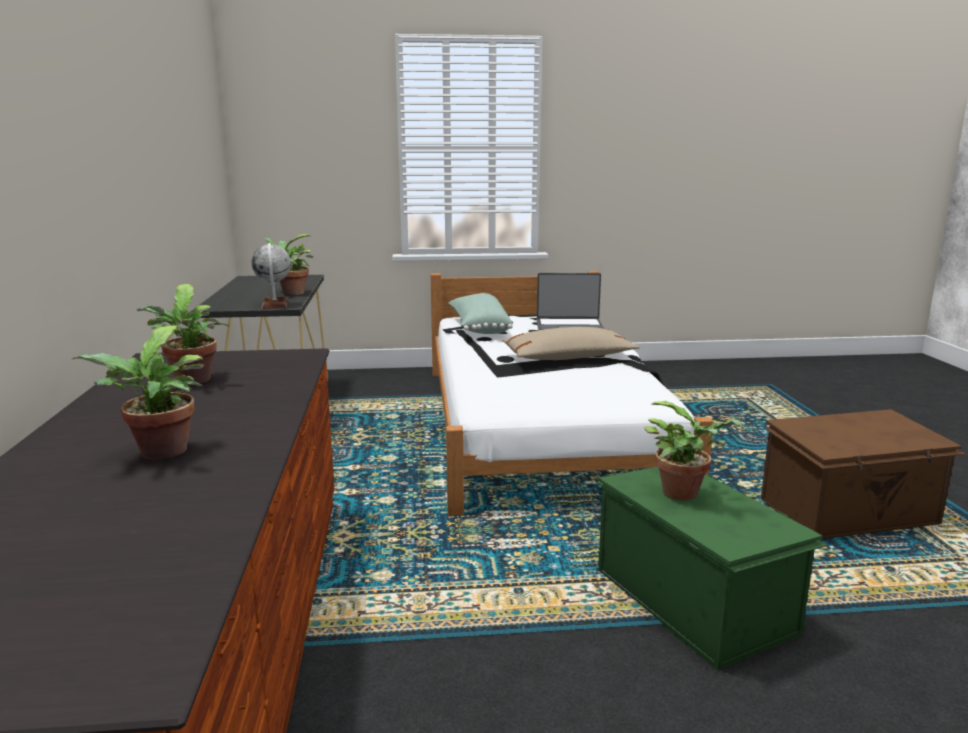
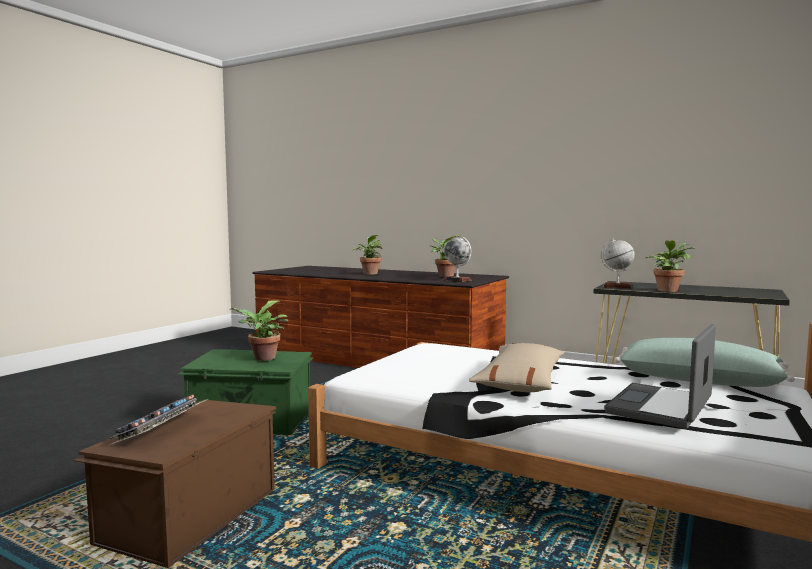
camera: 125 degrees right, 10 degrees down
none -> keyboard [108,395,208,445]
none -> globe [443,237,472,282]

